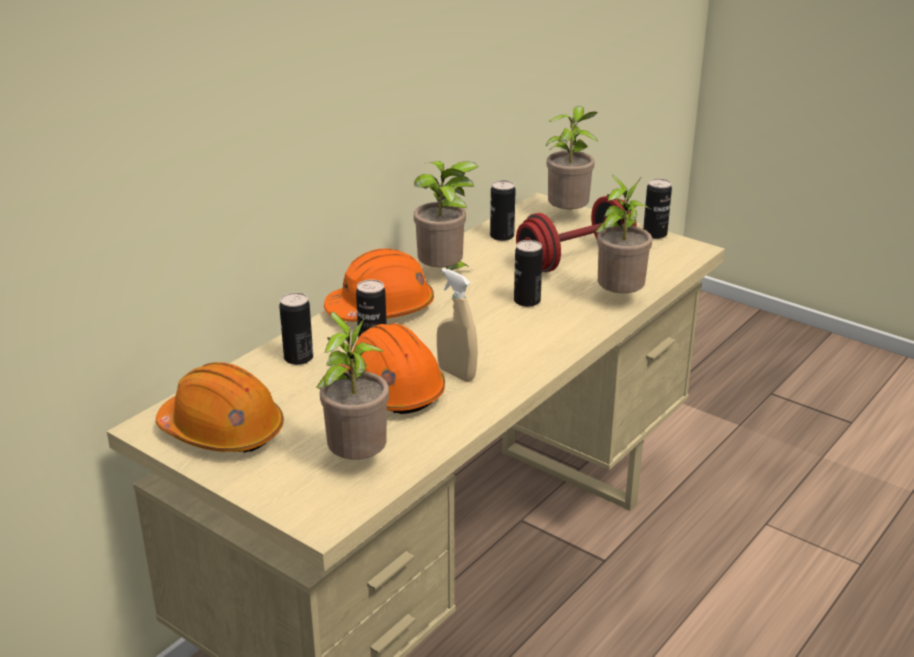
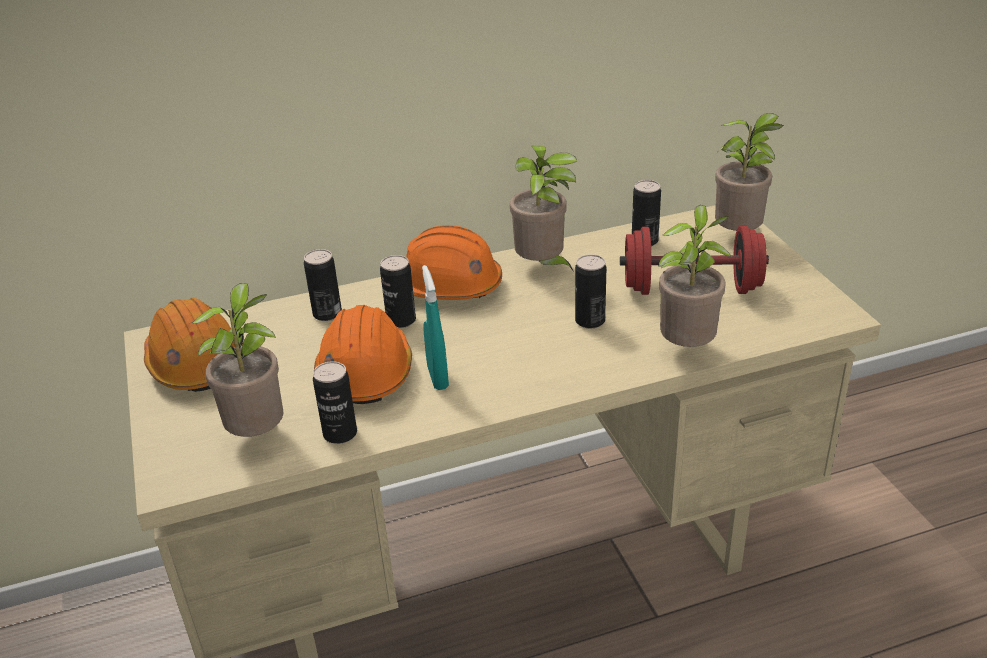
camera: 35 degrees right, 5 degrees up
beige spray bottle [437,268,478,382] -> turquoise spray bottle [422,265,449,390]
can [643,179,672,239] -> can moved to [313,361,357,444]

